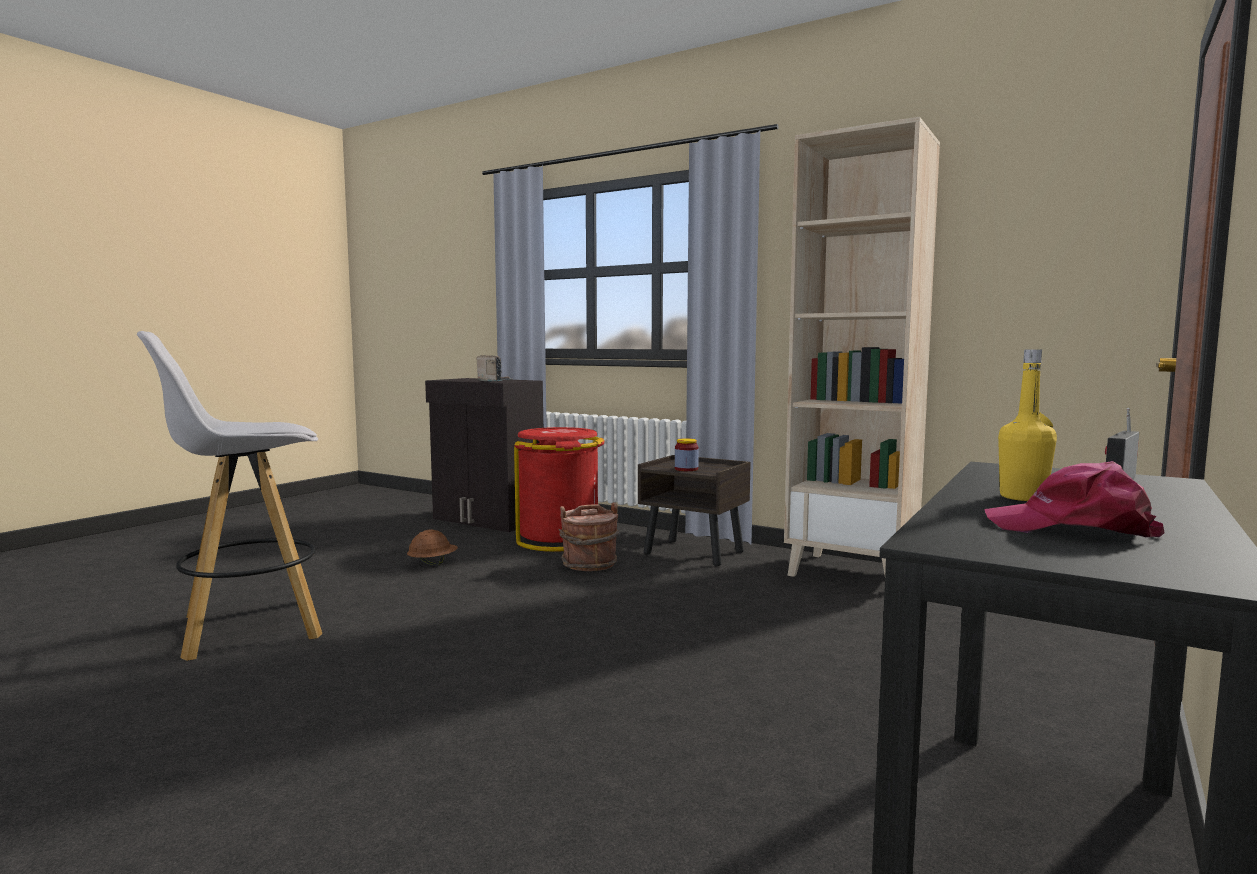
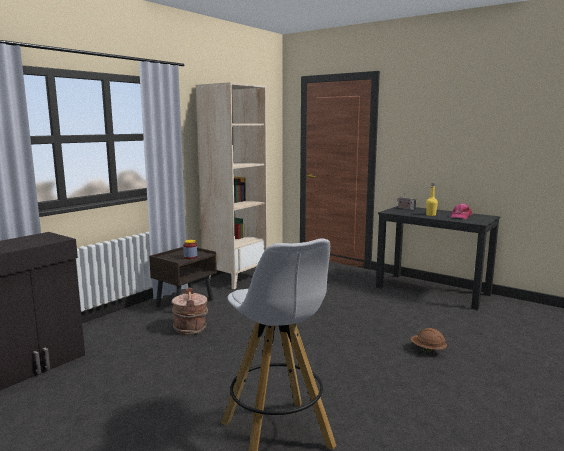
camera: 85 degrees left, 5 degrees up
brown hard hat [407,529,458,566] -> brown hard hat moved to [411,328,447,354]
radio [476,355,512,381] -> none
red trash can [514,427,605,552] -> none

